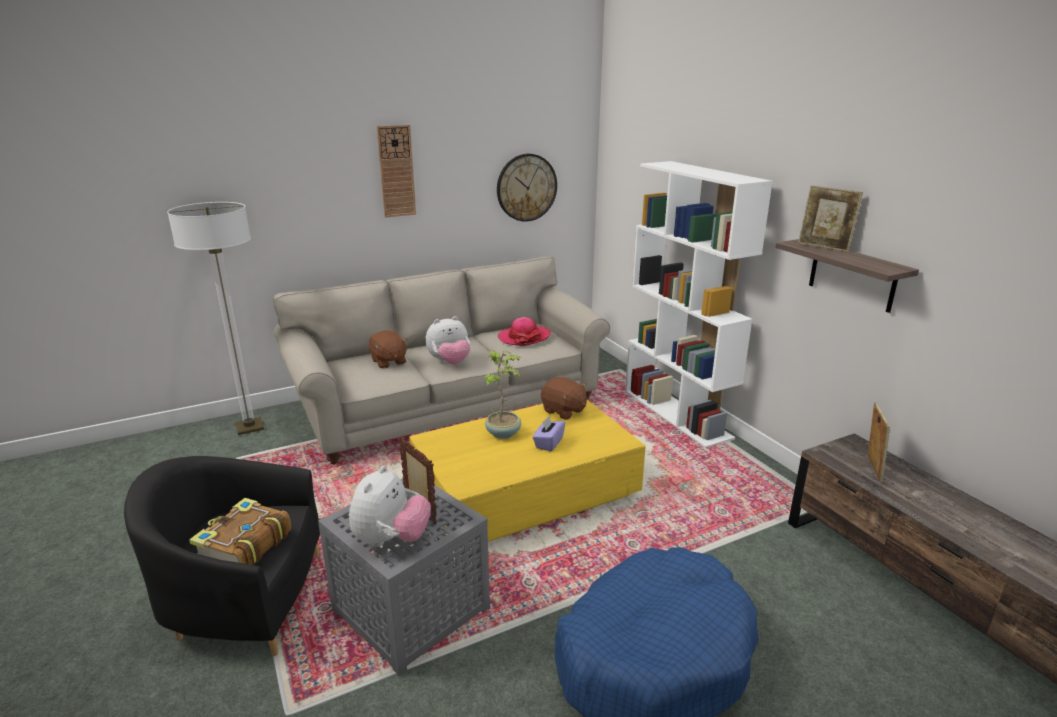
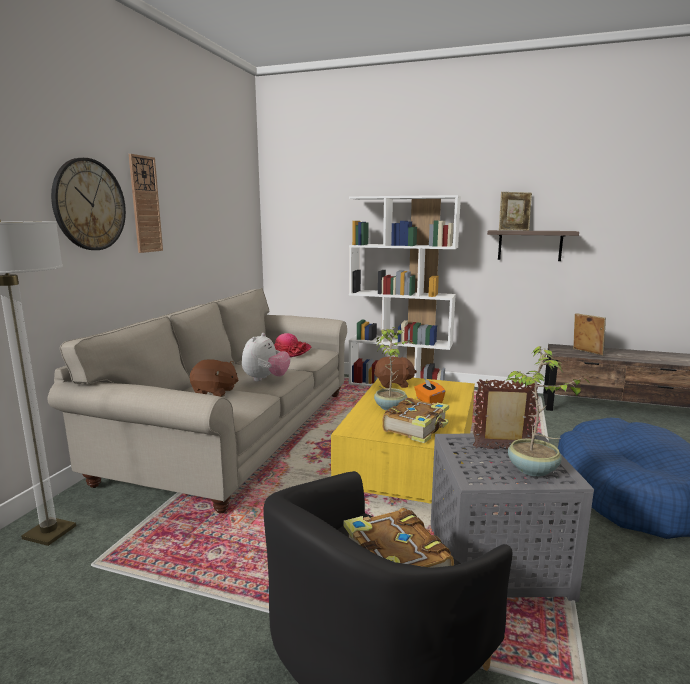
camera: 45 degrees left, 10 degrees down
plush toy [349,466,431,547] -> potted plant [506,346,590,477]
wall clock [497,154,557,222] -> wall clock moved to [51,158,126,250]
purple tissue box [533,416,565,451] -> orange tissue box [414,378,445,403]
none -> book [382,398,449,443]

